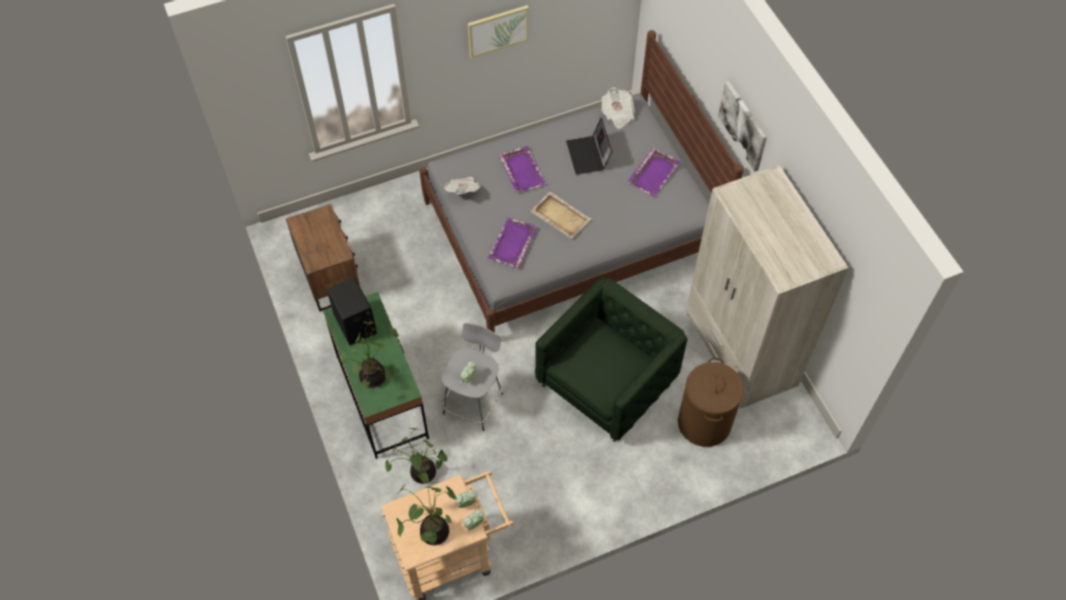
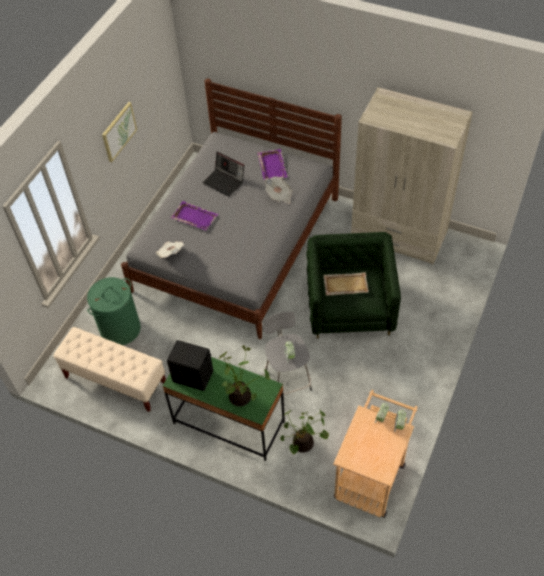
camera: 40 degrees left, 5 degrees down
brown nightstand [286,204,360,311] -> beige bench [54,327,166,412]
potted plant [397,485,457,545] -> none
purple tray [488,217,538,268] -> none
beige tray [530,192,592,239] -> beige tray moved to [324,272,369,296]
newspaper [602,87,635,129] -> newspaper moved to [265,176,293,204]
brown laundry basket [678,358,744,447] -> none
picture [718,81,767,172] -> none
none -> green laundry basket [87,277,141,345]

